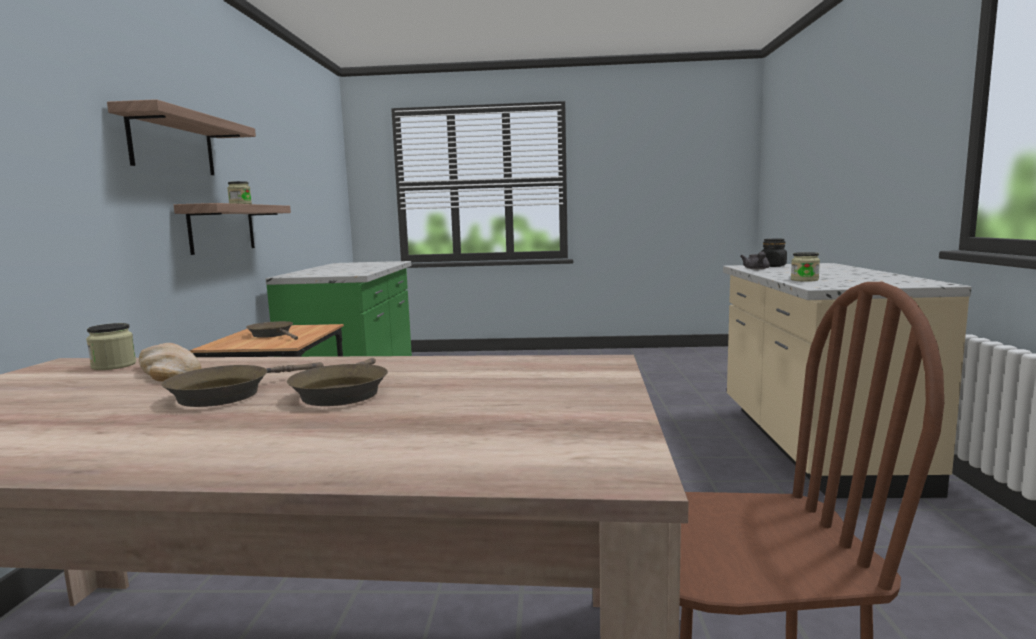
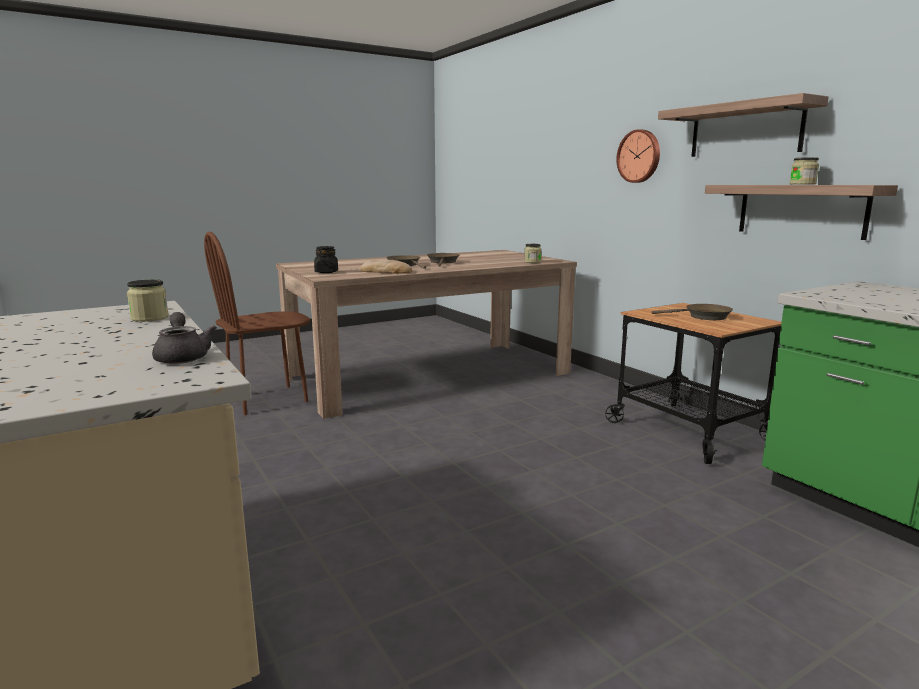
camera: 145 degrees right, 5 degrees up
bread [139,343,202,382] -> bread moved to [360,260,412,274]
black jar [762,239,787,267] -> black jar moved to [314,246,338,273]
none -> wall clock [616,129,660,183]

